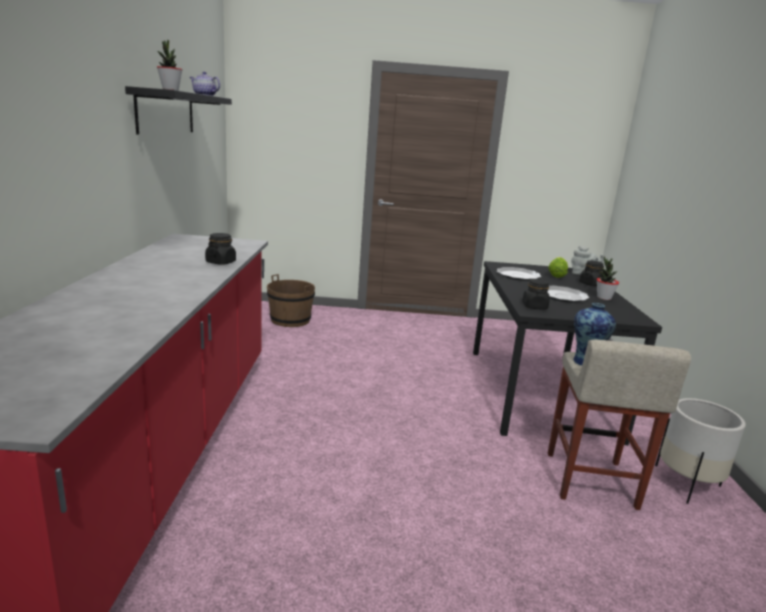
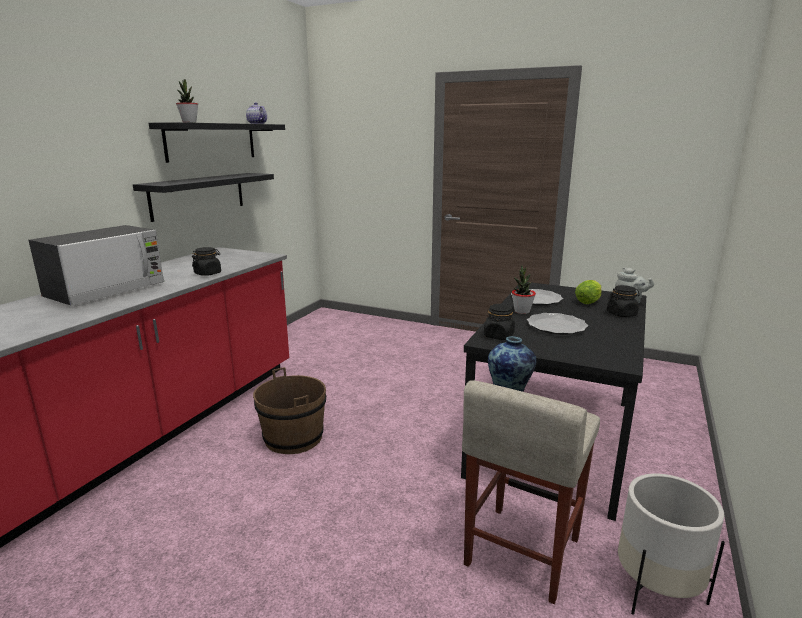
camera: 25 degrees right, 0 degrees up
brown bucket [267,274,315,327] -> brown bucket moved to [253,367,326,454]
potted plant [597,256,619,300] -> potted plant moved to [512,265,536,314]
none -> microwave [28,225,164,306]
none -> black shelf [133,173,274,222]

